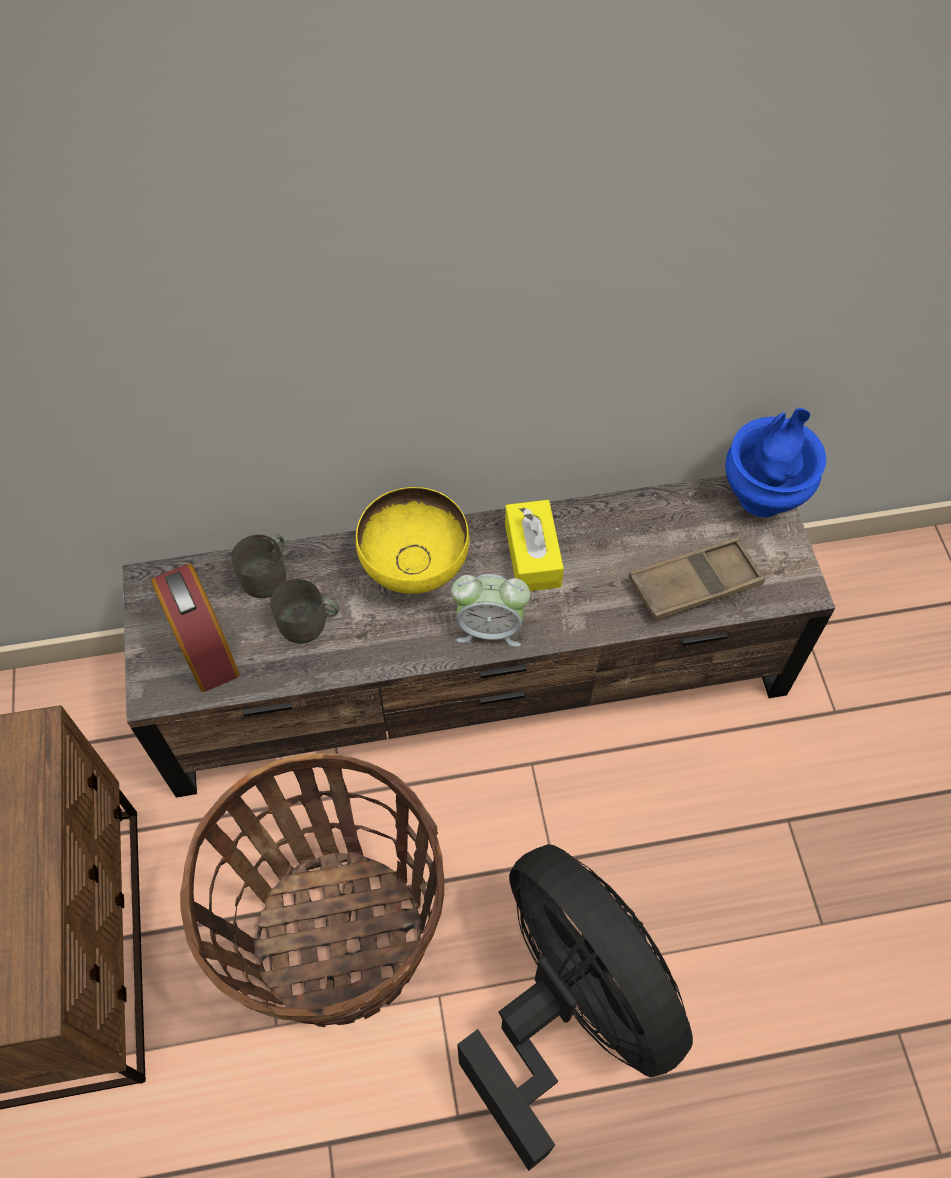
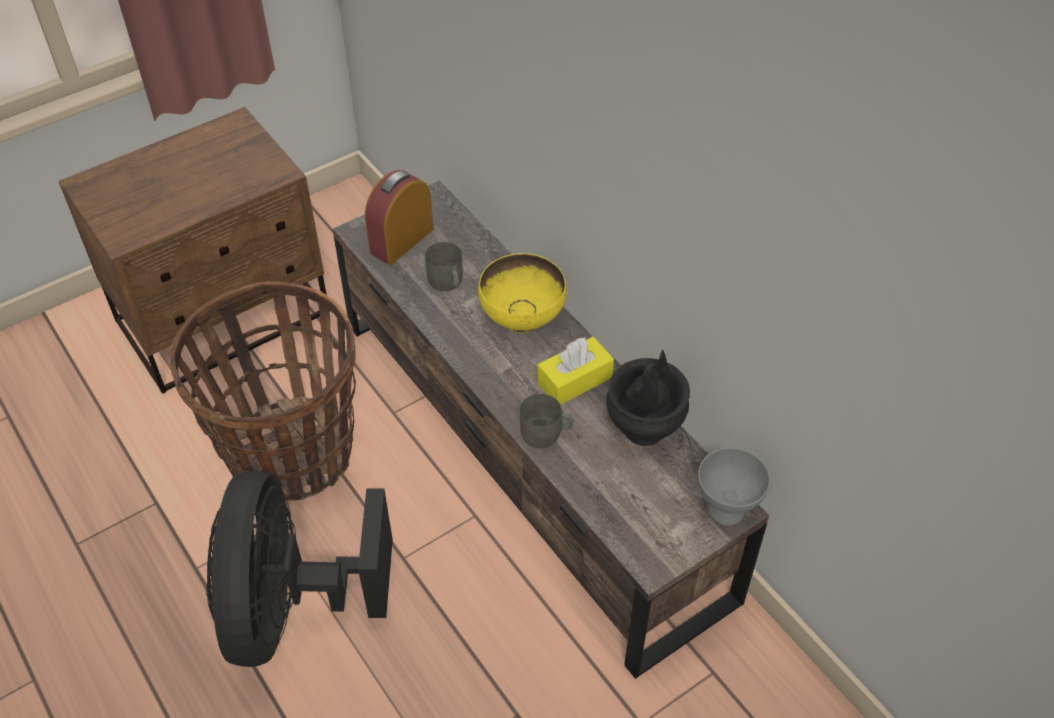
camera: 65 degrees right, 10 degrees down
grey mug [231,534,286,598] -> grey mug moved to [520,394,574,448]
alarm clock [451,574,530,647] -> none
black fan [457,844,693,1171] -> black fan turned 150 degrees clockwise [206,471,393,667]
brown tray [629,538,765,621] -> none
blue vase [725,408,826,517] -> grey bowl [698,448,770,526]
none -> black vase [606,350,690,446]

